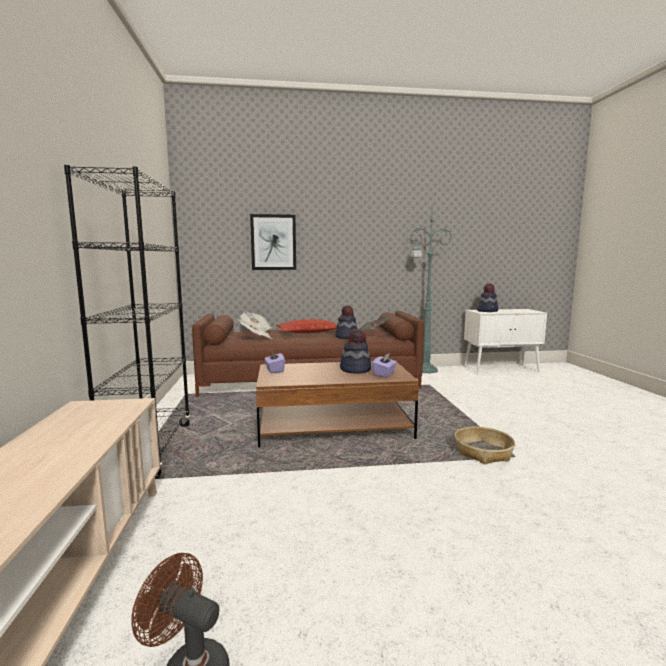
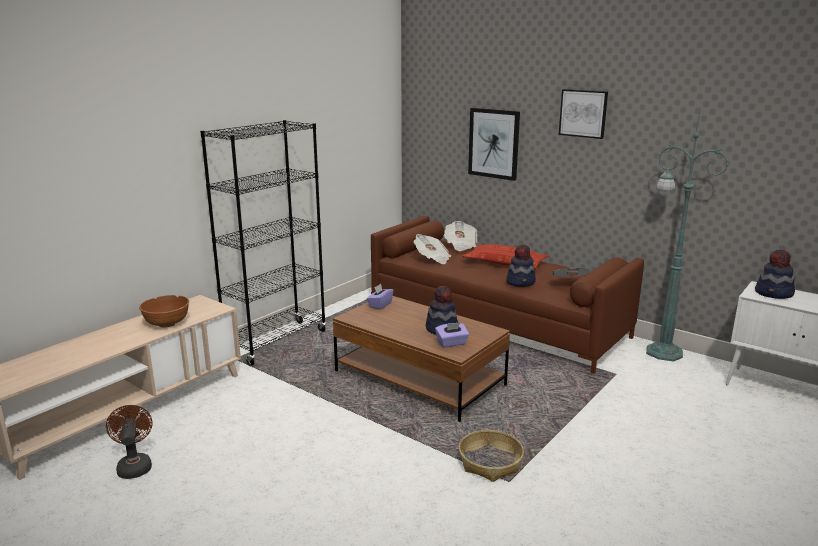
camera: 45 degrees right, 10 degrees up
none -> brown bowl [139,295,189,328]
none -> picture [559,89,608,139]

